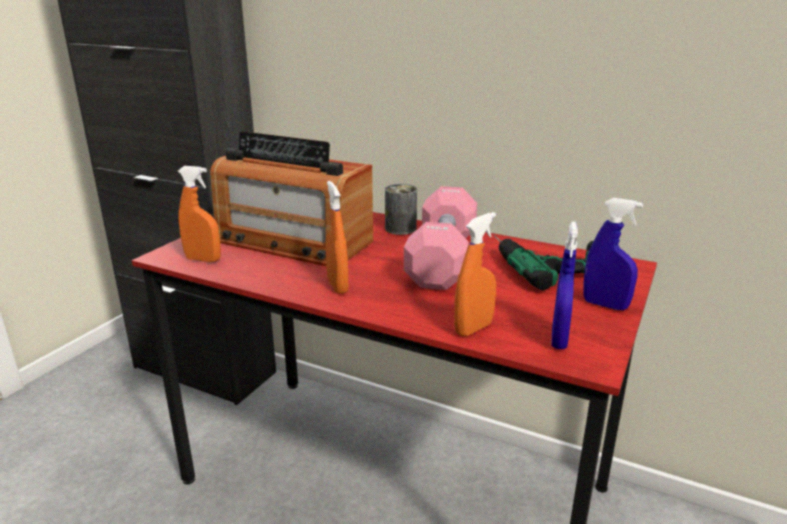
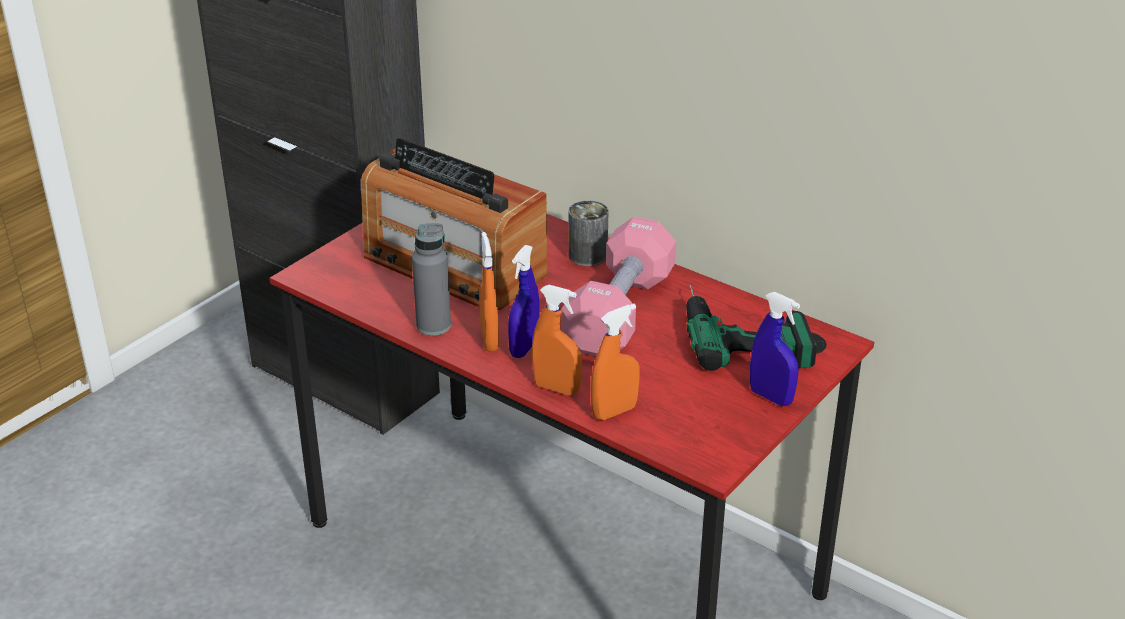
camera: 10 degrees right, 10 degrees up
orange spray bottle [178,166,221,262] -> orange spray bottle moved to [532,285,582,395]
blue spray bottle [551,222,578,349] -> blue spray bottle moved to [508,245,540,358]
none -> grey bottle [412,223,451,336]

